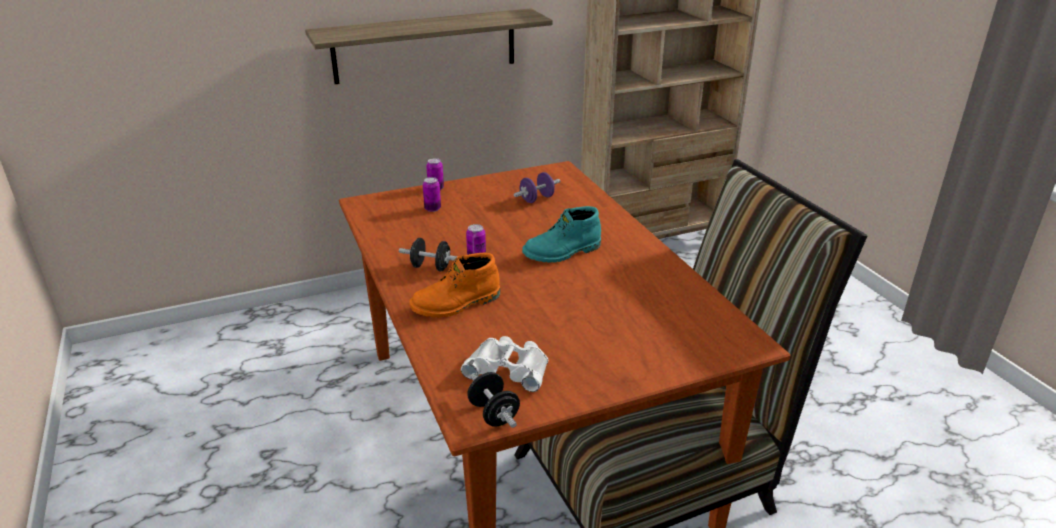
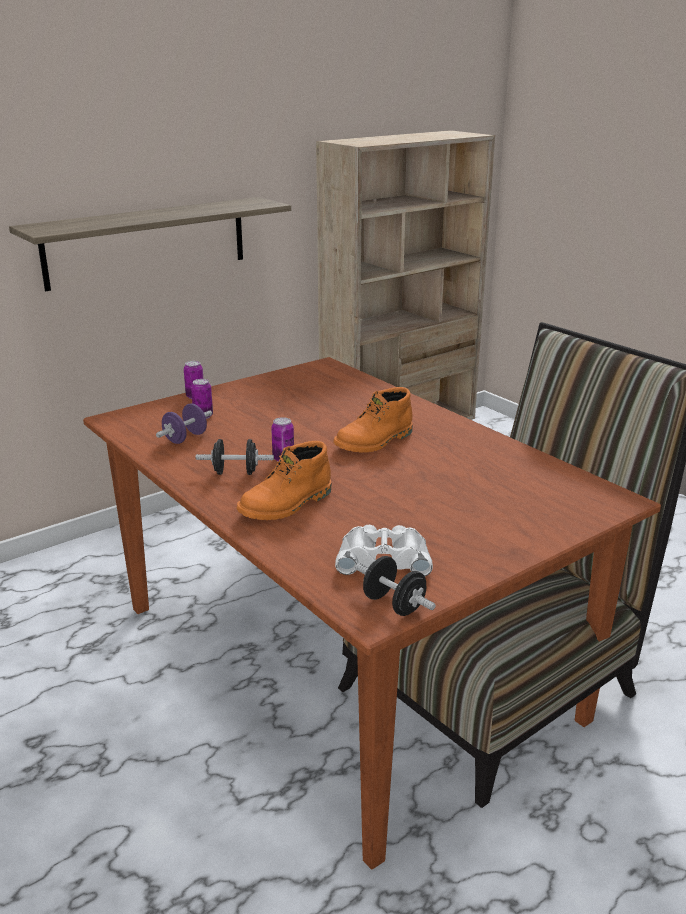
camera: 15 degrees left, 5 degrees down
purple dumbbell [514,172,560,203] -> purple dumbbell moved to [156,404,212,444]
turquoise boot [522,206,601,263] -> orange boot [333,387,413,452]

